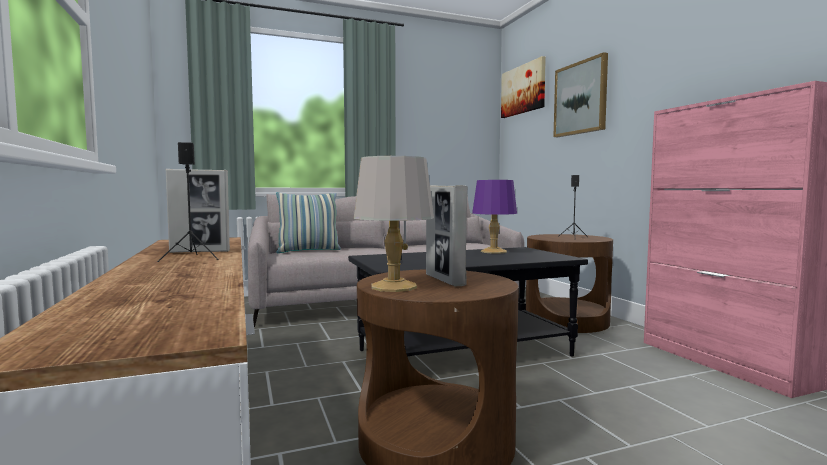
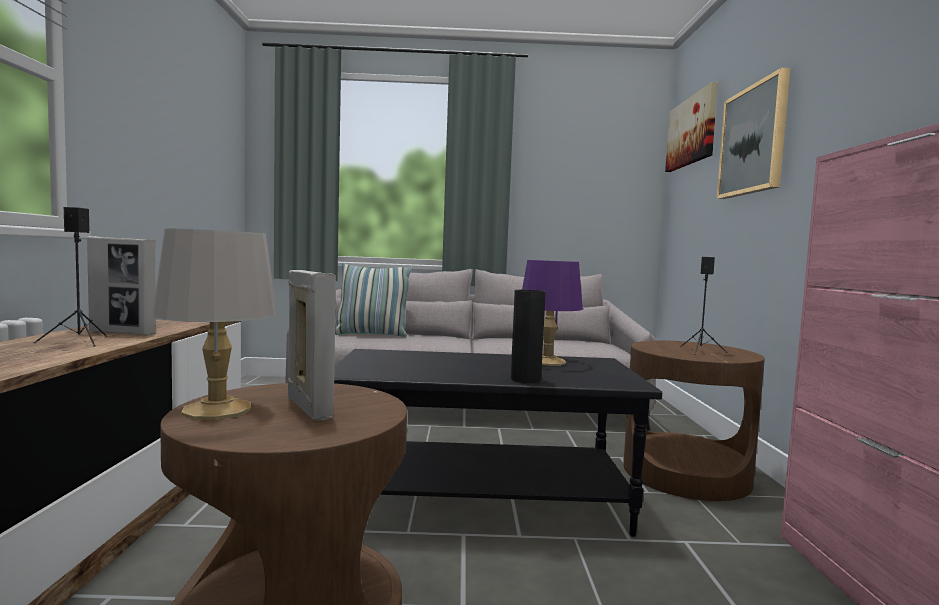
camera: 20 degrees right, 0 degrees up
picture frame [426,185,468,286] -> picture frame turned 150 degrees clockwise [288,270,336,421]
none -> black vase [511,290,546,383]

